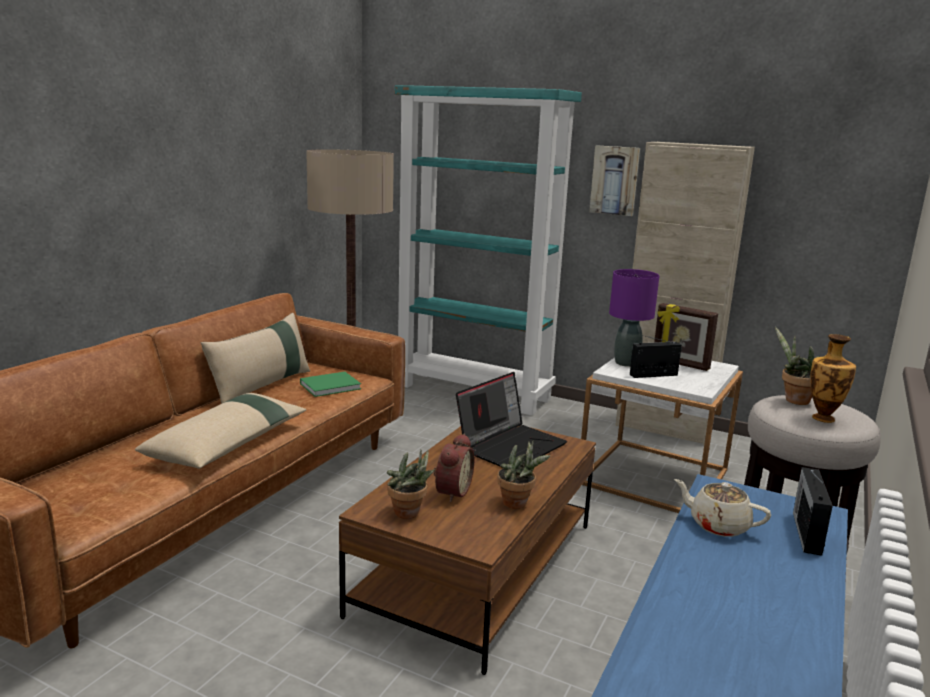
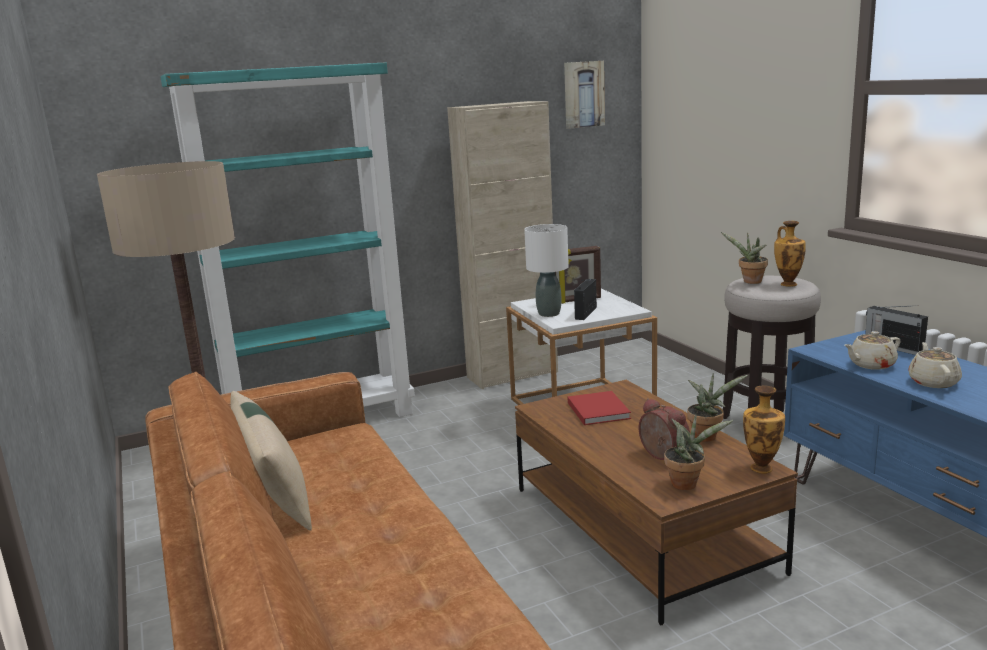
camera: 50 degrees left, 0 degrees up
beige pillow [135,393,306,469] -> none
green book [300,372,361,397] -> none
laptop [456,372,567,467] -> red book [568,391,631,425]
picture [589,145,640,216] -> picture moved to [564,61,605,129]
purple table lamp [609,269,659,367] -> white table lamp [524,224,569,317]
none -> vase [743,385,785,474]
none -> beige teapot [908,342,962,388]

